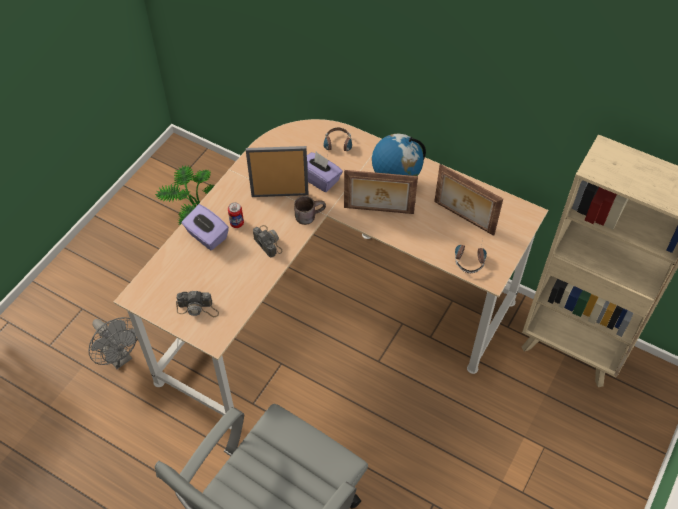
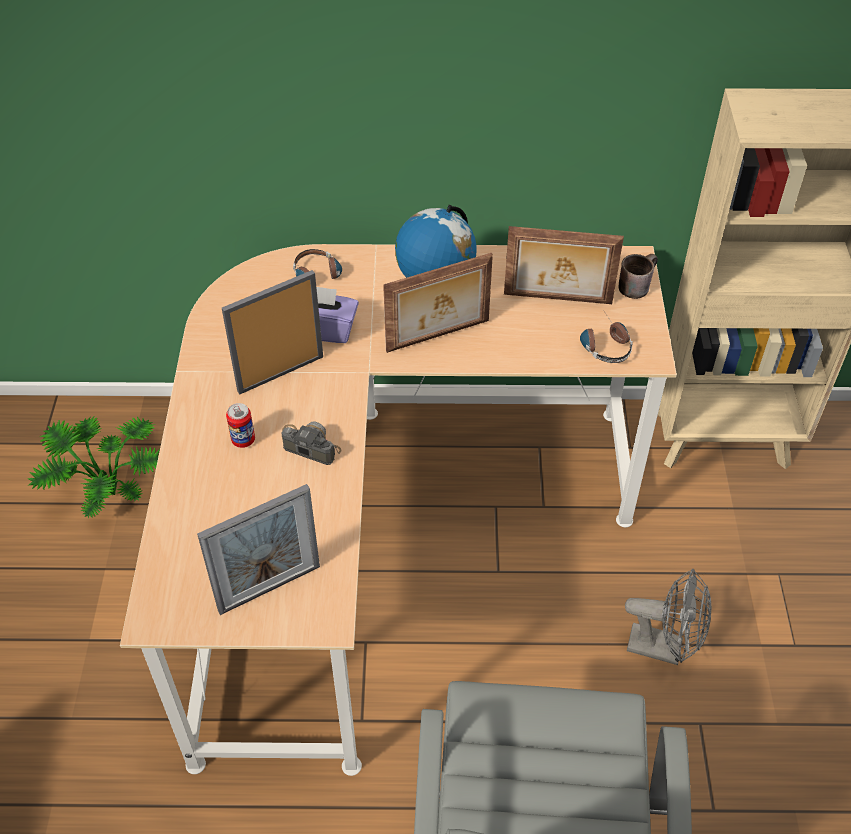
camera: 30 degrees left, 5 degrees down
grey fan [89,317,138,369] -> grey fan moved to [625,569,712,665]
camera [176,291,219,317] -> picture frame [197,484,320,615]
purple tissue box [182,204,229,250] -> none
brown mug [294,196,326,225] -> brown mug moved to [619,254,658,299]

